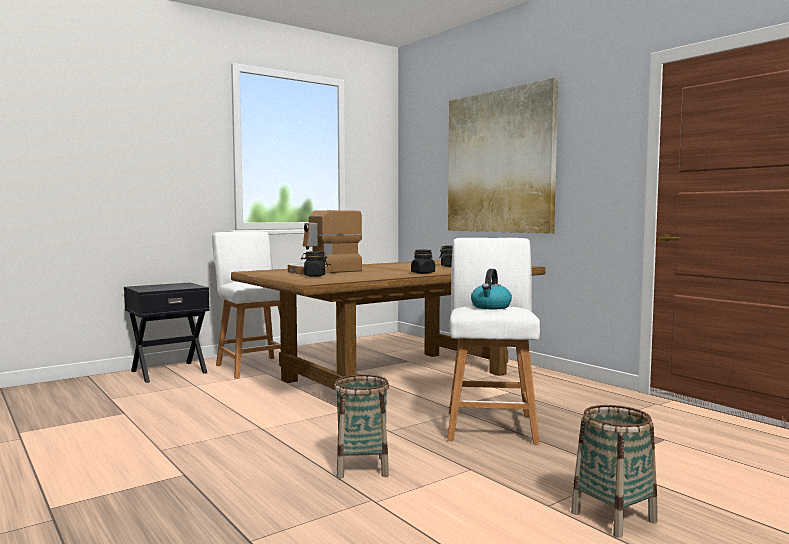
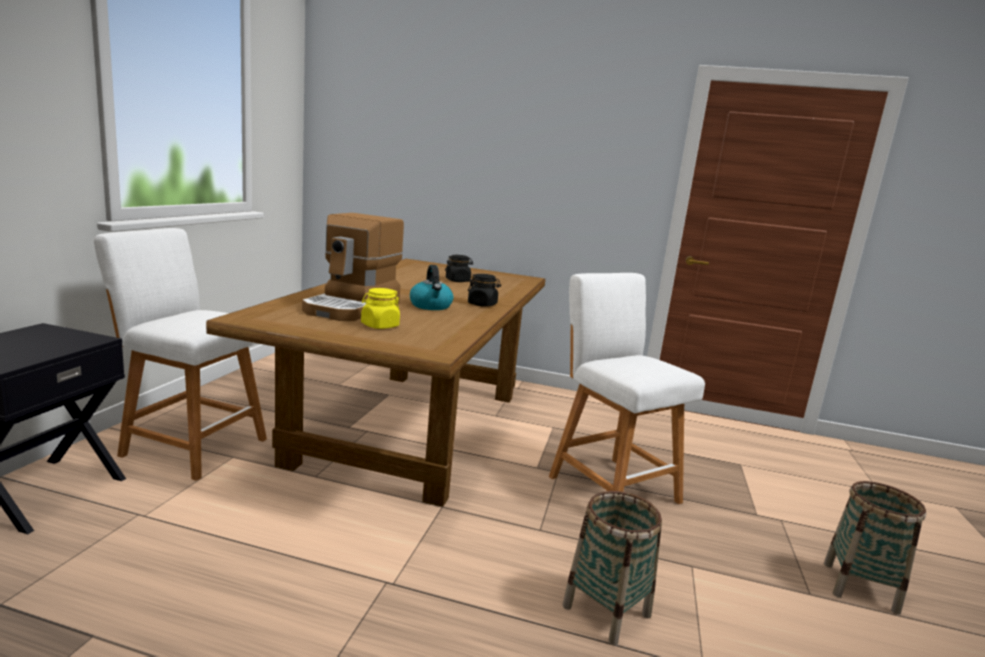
camera: 40 degrees left, 10 degrees up
black jar [301,251,328,277] -> yellow jar [361,288,400,329]
picture [448,78,558,234] -> none
kettle [471,269,512,309] -> kettle moved to [410,265,453,310]

